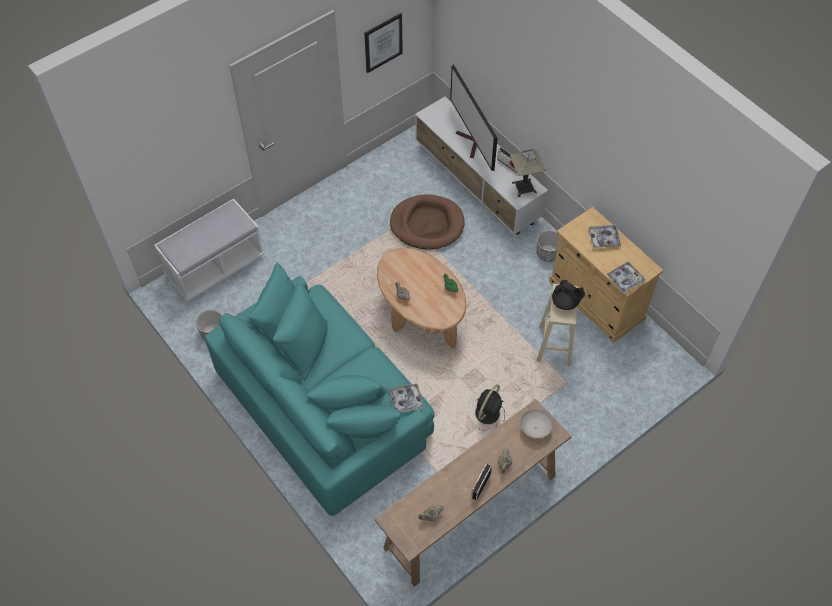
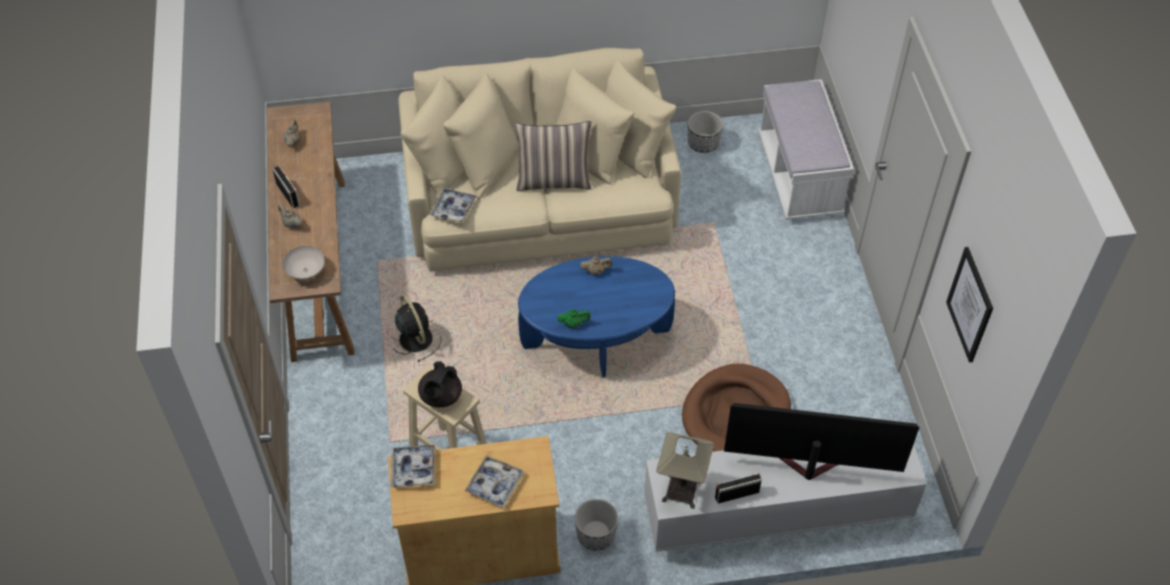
camera: 120 degrees right, 5 degrees down
turquoise sofa [205,263,435,516] -> beige sofa [398,48,681,271]
brown coffee table [377,248,466,349] -> blue coffee table [518,256,675,378]
black teapot [552,280,585,310] -> black teapot turned 45 degrees counterclockwise [418,362,462,408]
none -> pillow [514,121,592,191]

